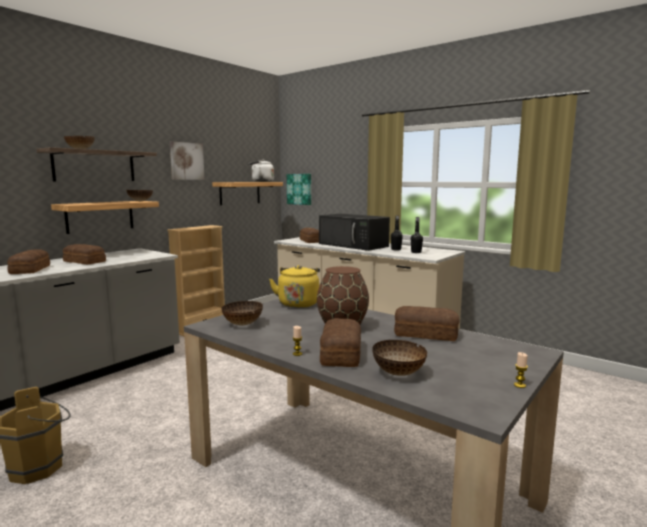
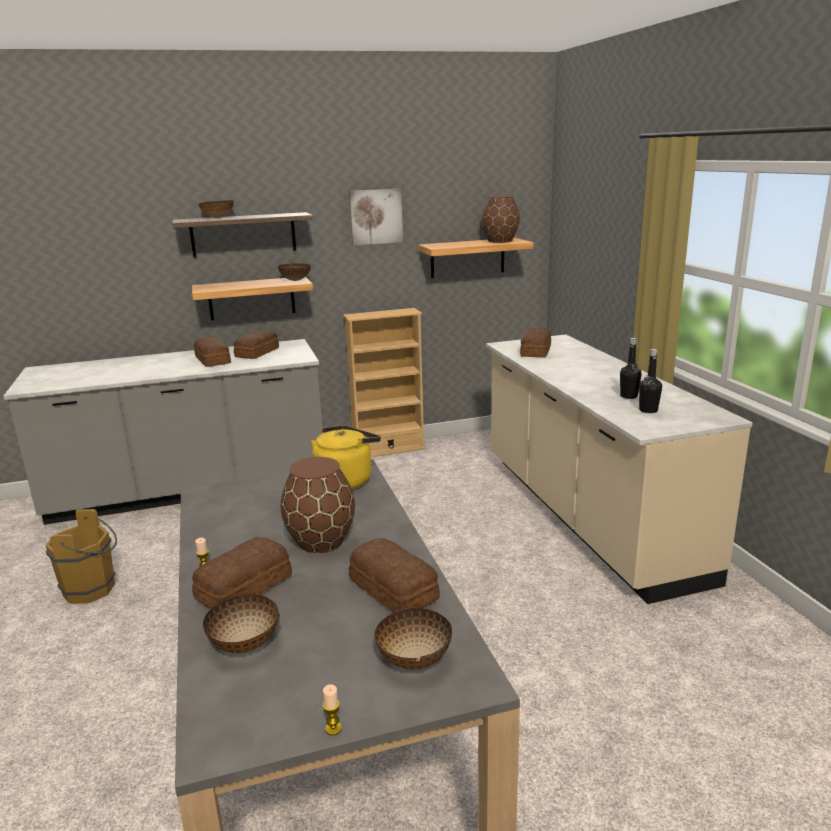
camera: 35 degrees right, 10 degrees up
bread [7,249,50,274] -> bread moved to [234,330,279,359]
bowl [221,301,263,326] -> bowl moved to [375,608,452,670]
white kettle [248,159,274,182] -> brown vase [481,195,520,243]
picture [287,174,311,205] -> none
black microwave [319,214,390,251] -> none

